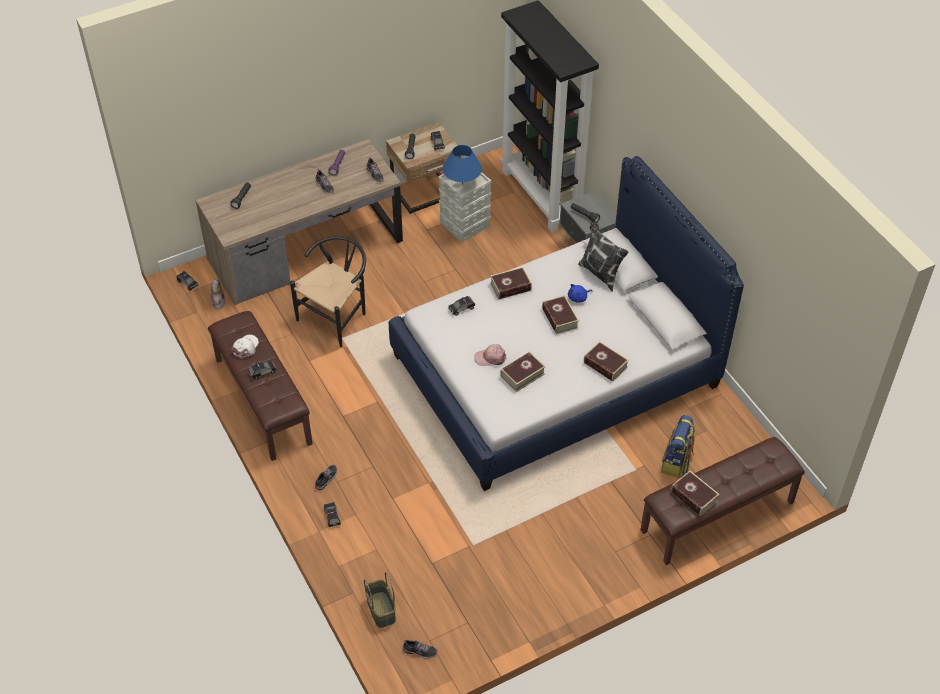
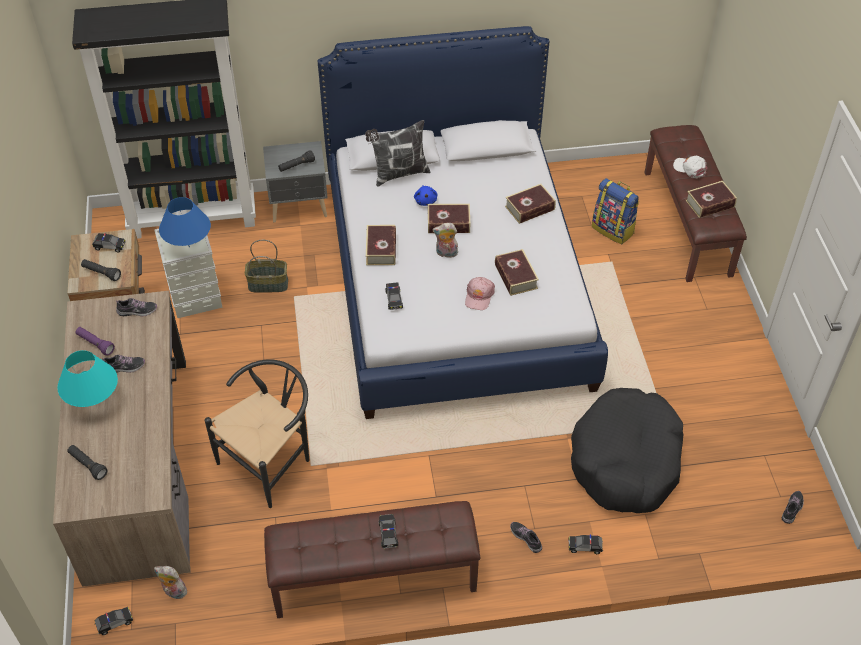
camera: 70 degrees left, 0 degrees up
white cap [232,335,259,359] -> white cap moved to [673,156,707,178]
black chair [290,236,366,347] -> black chair turned 75 degrees clockwise [205,359,310,508]
basket [364,572,396,628] -> basket moved to [245,240,288,293]
none -> turquoise table lamp [57,350,118,407]
none -> plush toy [432,223,458,258]
none -> black dog bed [571,388,683,513]

